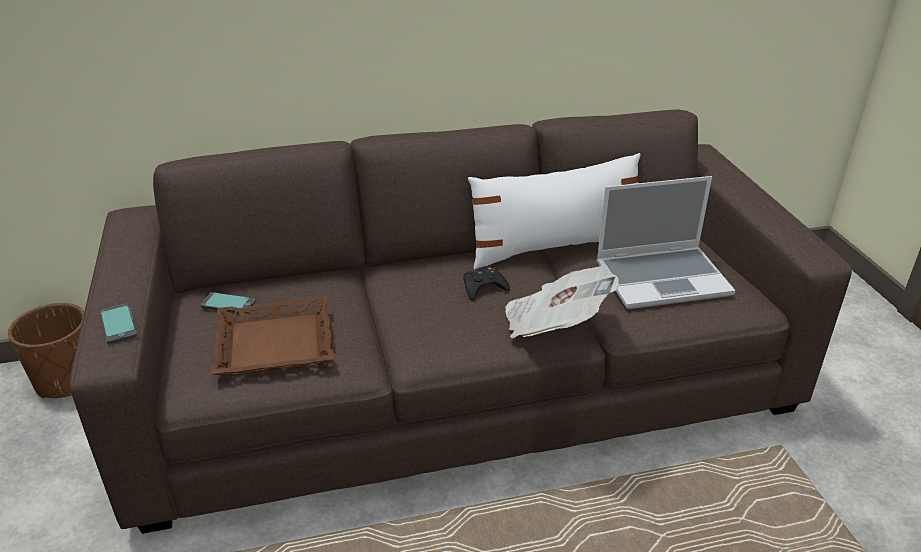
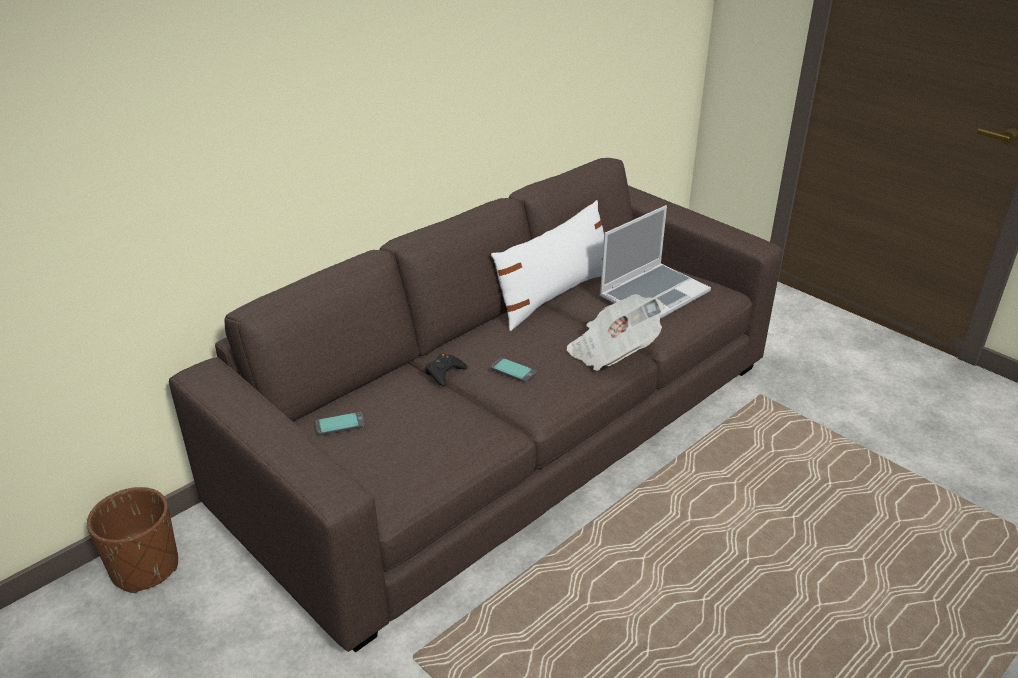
camera: 30 degrees left, 0 degrees up
phone [100,304,137,344] -> phone moved to [490,357,537,383]
brown tray [211,296,334,376] -> none
black game controller [463,267,510,301] -> black game controller moved to [425,353,468,387]

